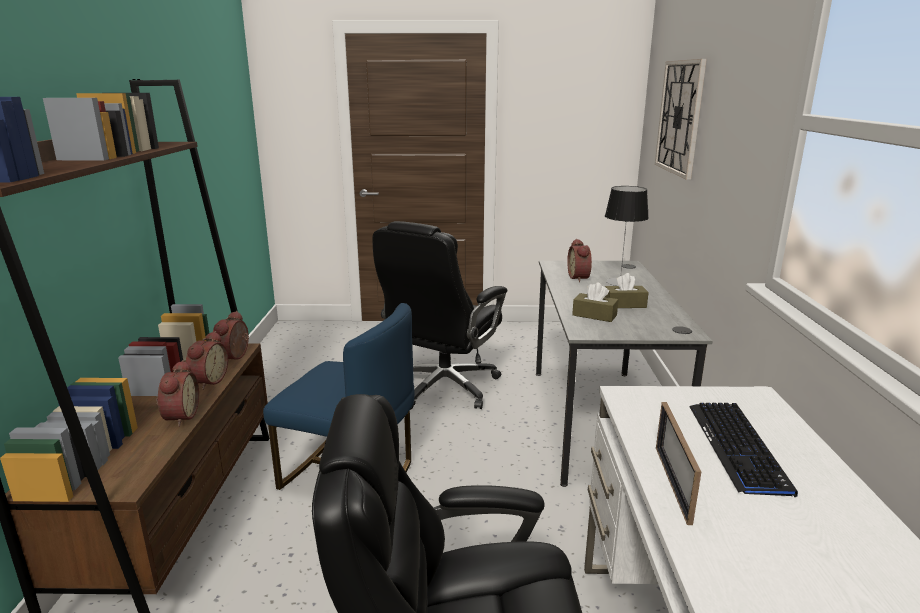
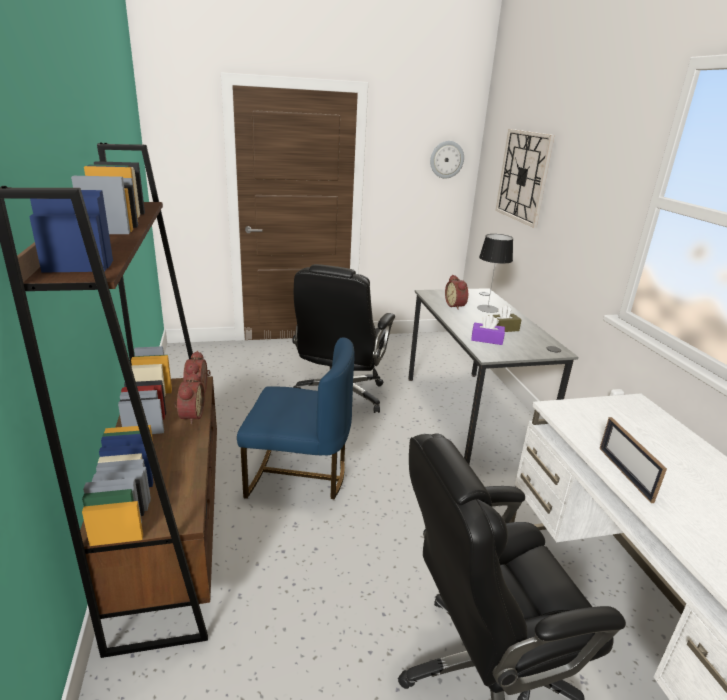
camera: 15 degrees left, 5 degrees up
alarm clock [156,360,199,427] -> none
brown tissue box [572,283,618,322] -> purple tissue box [471,315,505,345]
keyboard [689,403,798,497] -> none
none -> wall clock [430,141,464,178]

